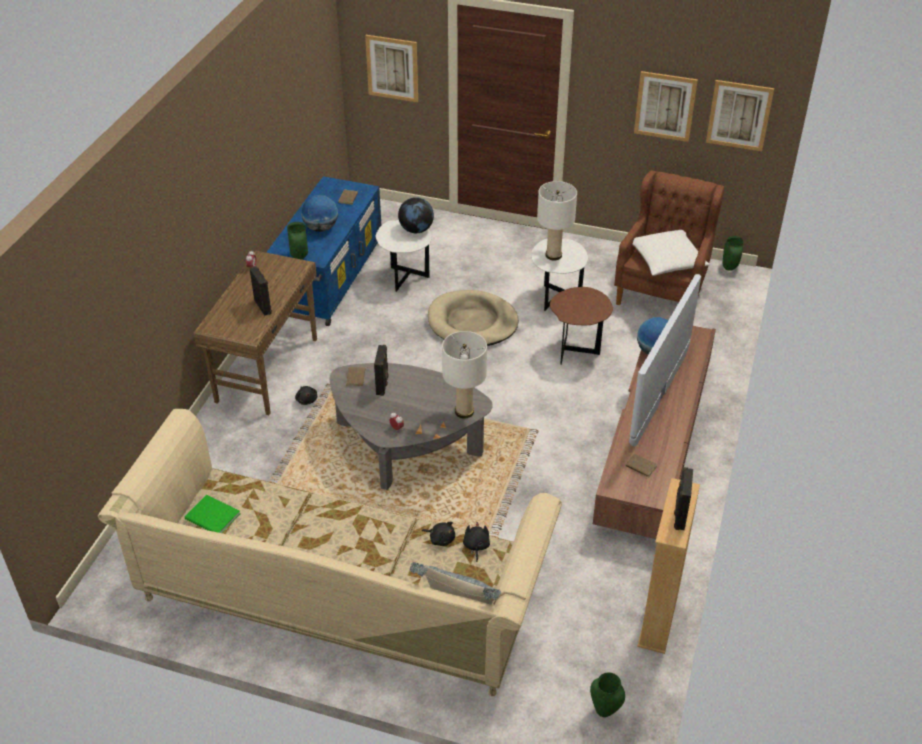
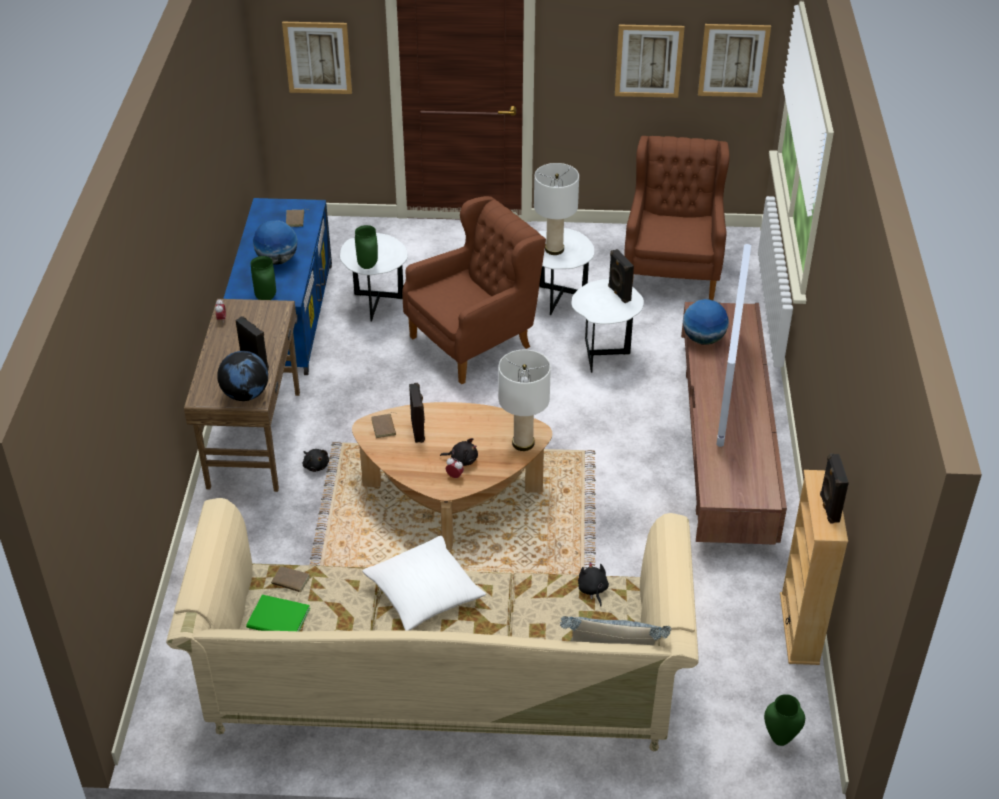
camera: 15 degrees left, 0 degrees up
grey coffee table [330,363,493,490] -> brown coffee table [352,402,552,550]
globe [398,197,434,233] -> globe moved to [217,351,268,401]
black plush toy [422,522,455,546] -> black plush toy moved to [440,438,478,466]
beige dog bed [428,290,519,346] -> brown armchair [402,196,546,385]
brown side table [550,287,613,365] -> white side table [571,279,644,373]
brown book [626,454,657,478] -> brown book moved to [271,566,310,596]
white pillow [632,230,710,276] -> white pillow moved to [362,536,486,630]
green vase [722,236,743,271] -> green vase moved to [355,225,378,269]
none -> black speaker [608,249,634,303]

